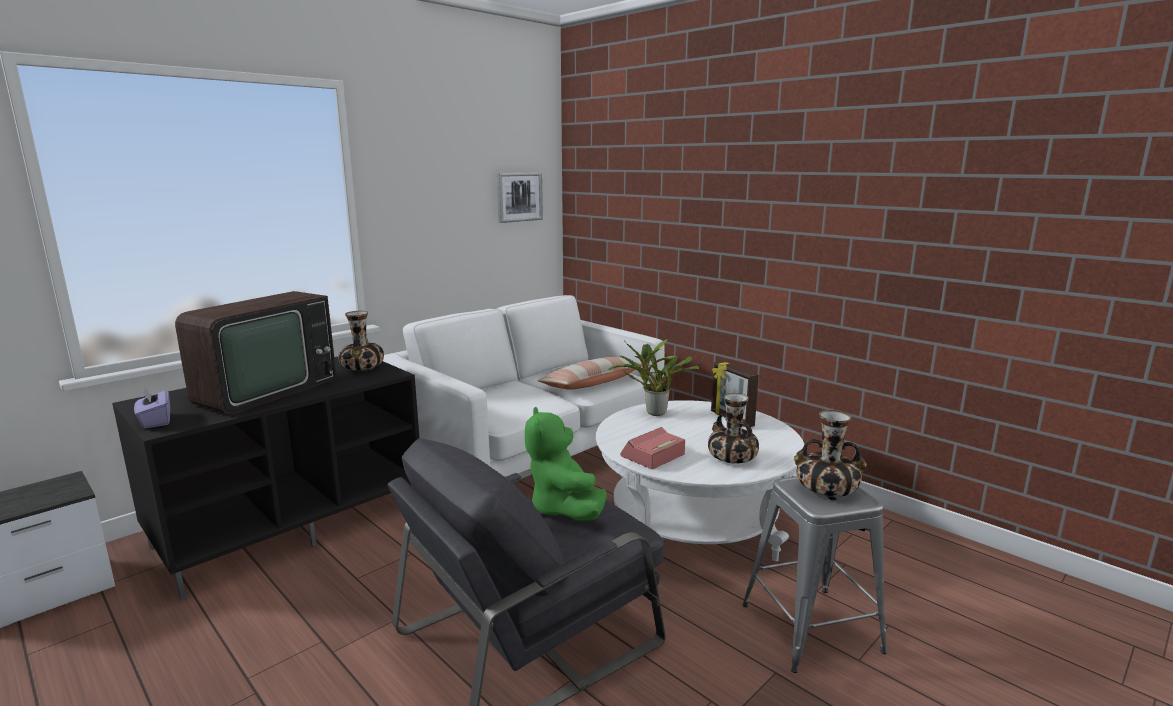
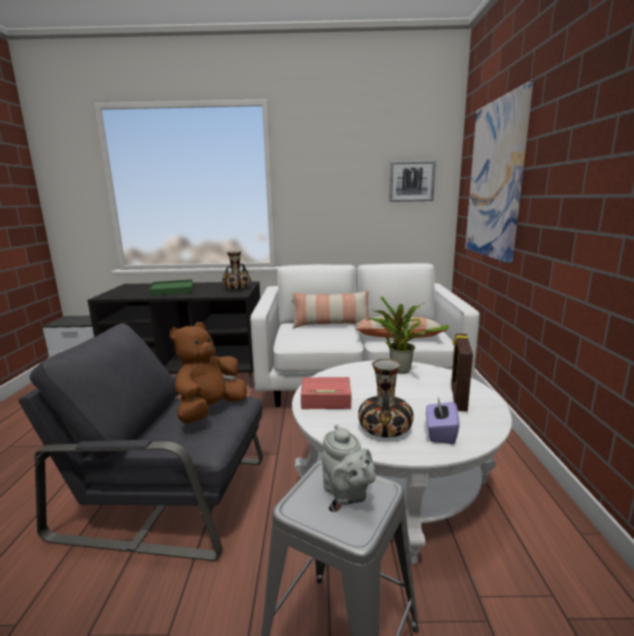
camera: 45 degrees right, 0 degrees up
purple tissue box [134,387,170,429] -> purple tissue box moved to [426,397,459,444]
television [175,291,337,414] -> green tray [149,279,193,296]
green plush toy [525,407,607,521] -> brown plush toy [169,322,247,423]
vase [794,410,867,497] -> grey teapot [322,424,376,505]
none -> pillow [292,290,369,329]
none -> picture [465,82,533,263]

